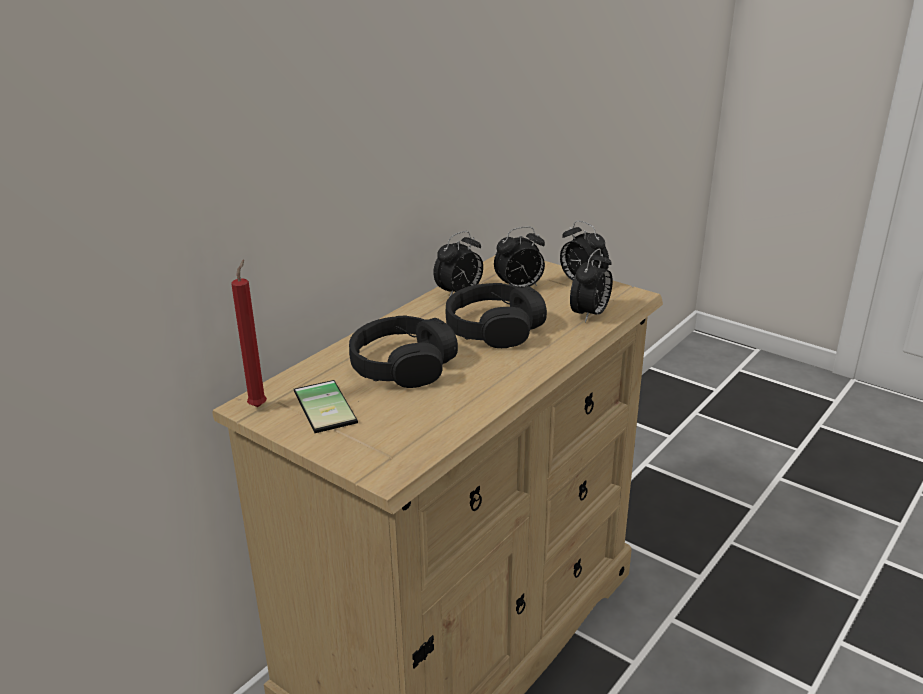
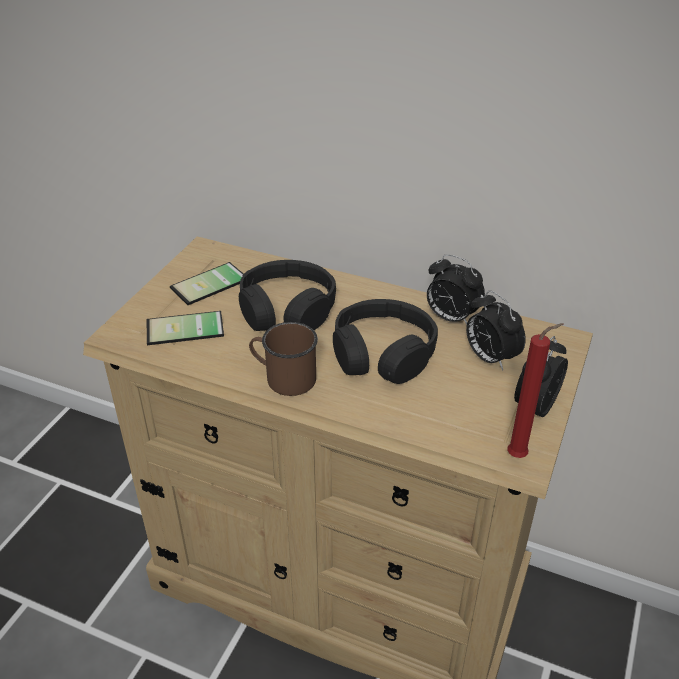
camera: 75 degrees right, 10 degrees up
red candle [231,259,267,407] -> red candle moved to [507,323,563,458]
alarm clock [570,248,613,323] -> none
none -> phone [147,311,224,345]
none -> brown mug [249,322,318,396]

